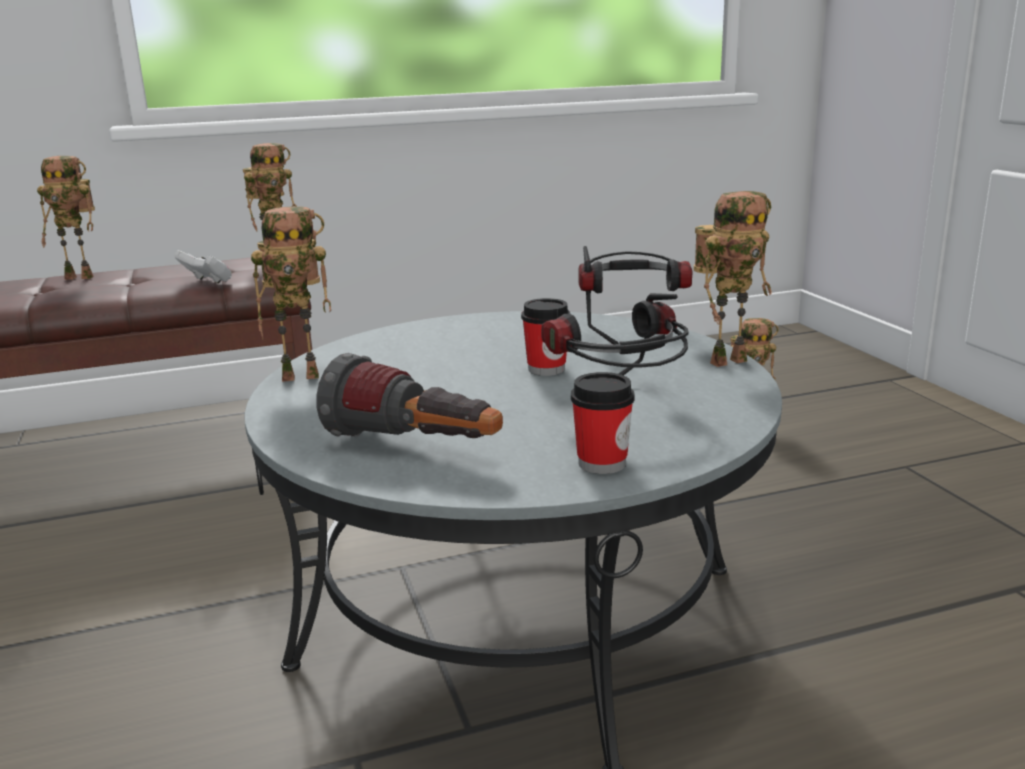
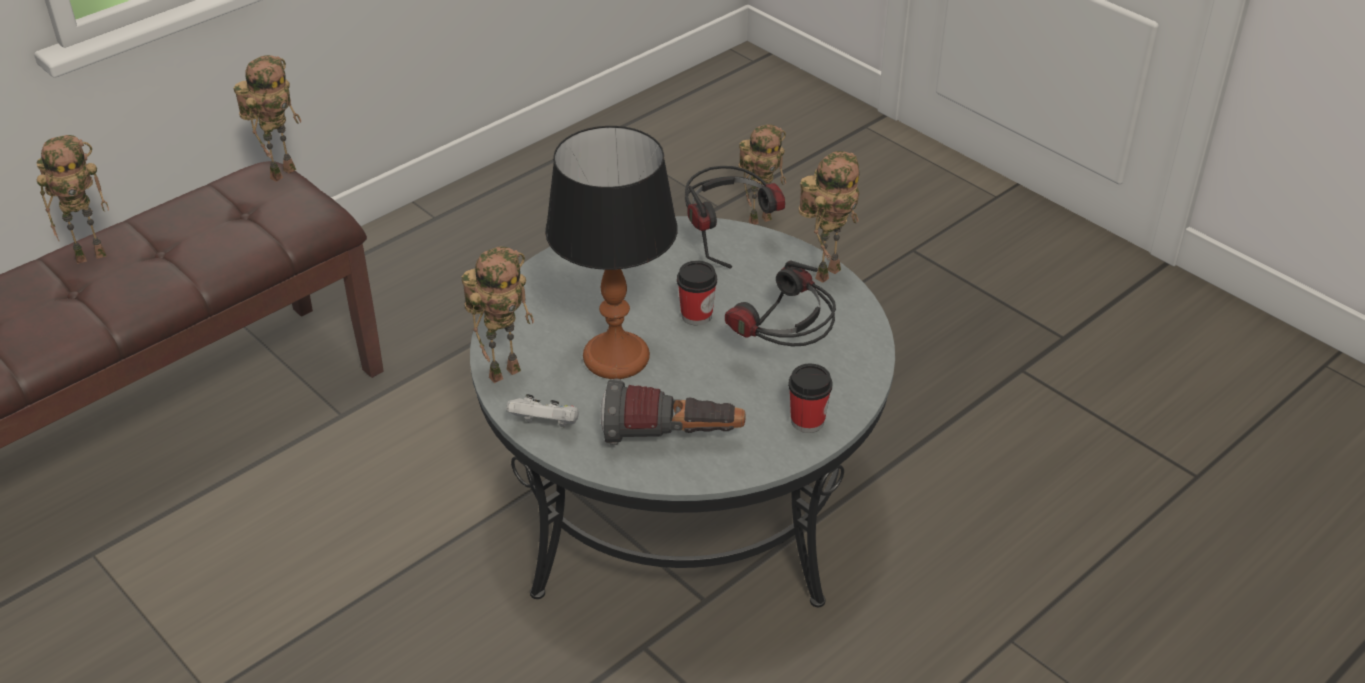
camera: 25 degrees left, 20 degrees up
white game controller [174,250,232,283] -> white game controller moved to [507,394,579,428]
none -> table lamp [545,126,678,379]

